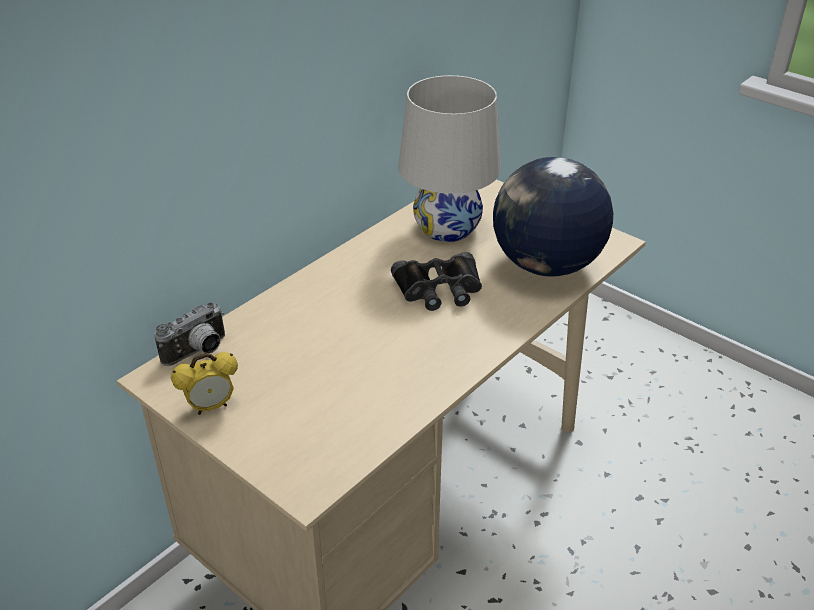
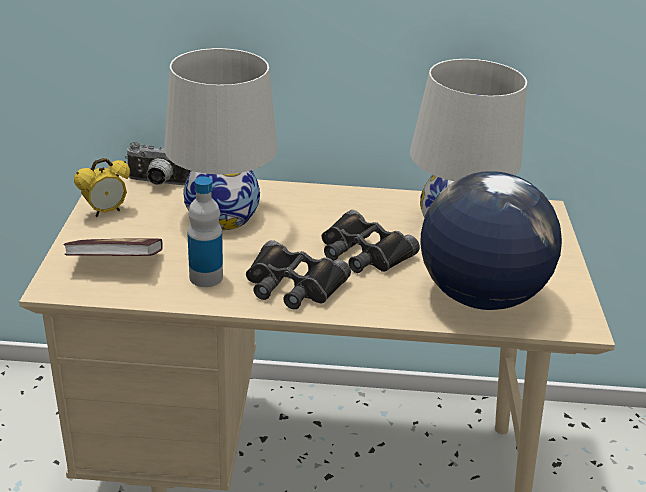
camera: 50 degrees right, 5 degrees down
alarm clock [171,352,238,415] -> alarm clock turned 60 degrees counterclockwise [74,158,130,217]
none -> book [63,238,162,256]
none -> white table lamp [164,48,277,230]
none -> bottle [187,177,223,287]
none -> black binoculars [246,240,351,309]

